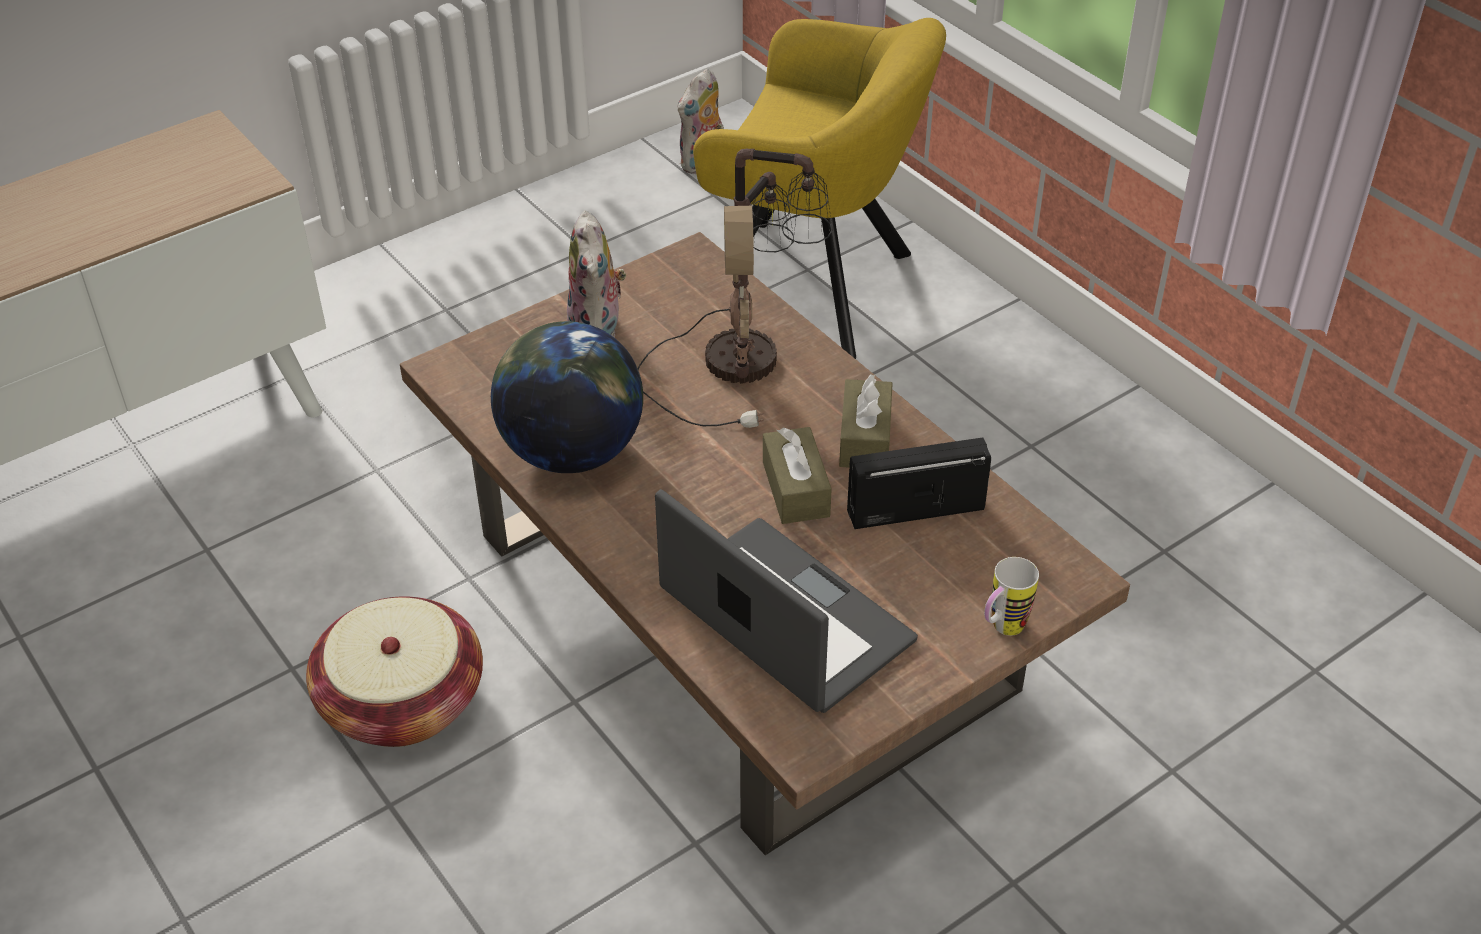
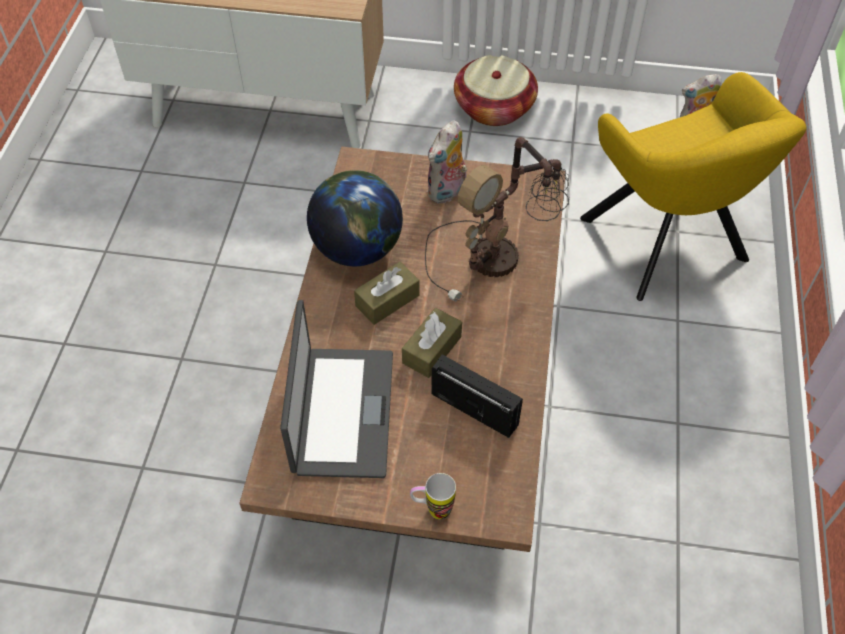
camera: 45 degrees right, 10 degrees up
basket [306,596,483,747] -> basket moved to [454,55,538,126]
brown tissue box [839,375,893,467] -> brown tissue box moved to [354,262,419,325]

